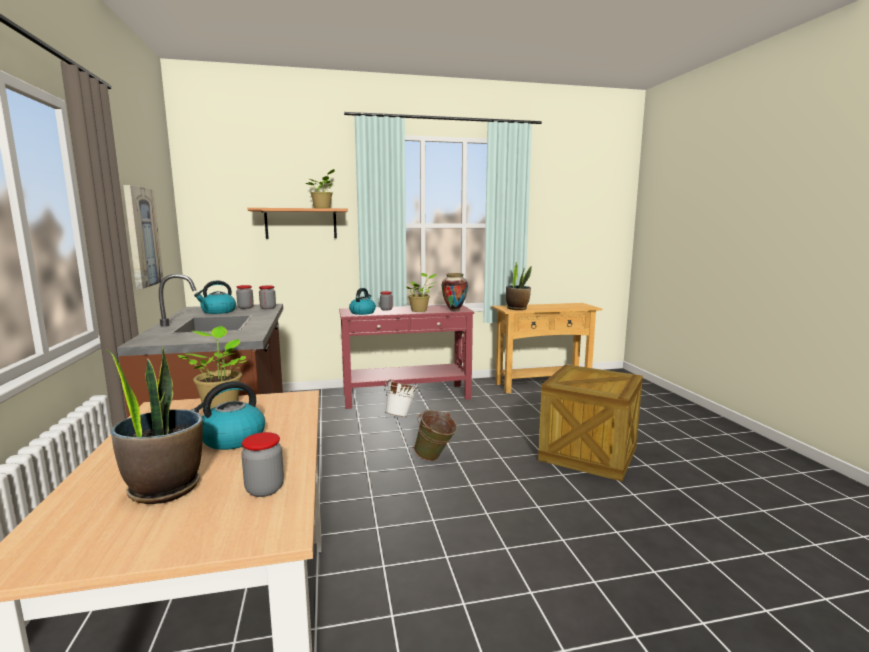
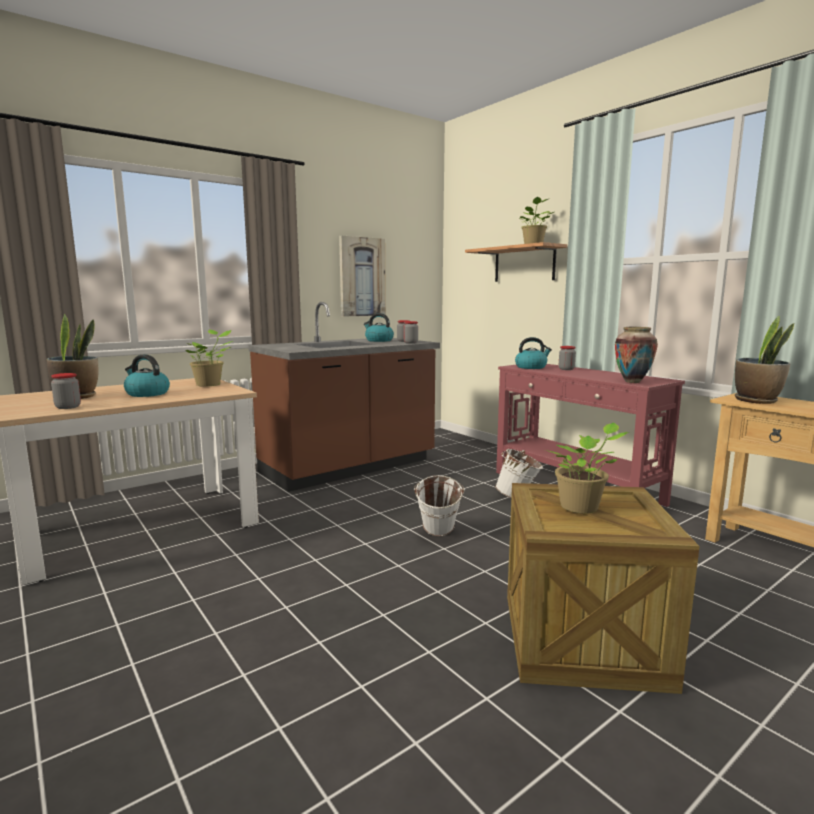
camera: 65 degrees right, 0 degrees up
potted plant [407,273,436,312] -> potted plant moved to [545,422,630,514]
green bucket [414,410,458,461] -> white bucket [414,475,465,536]

